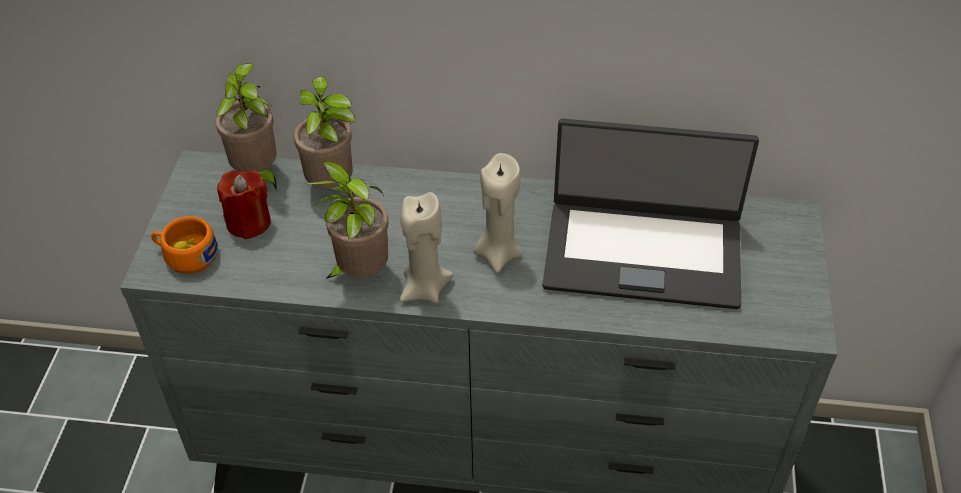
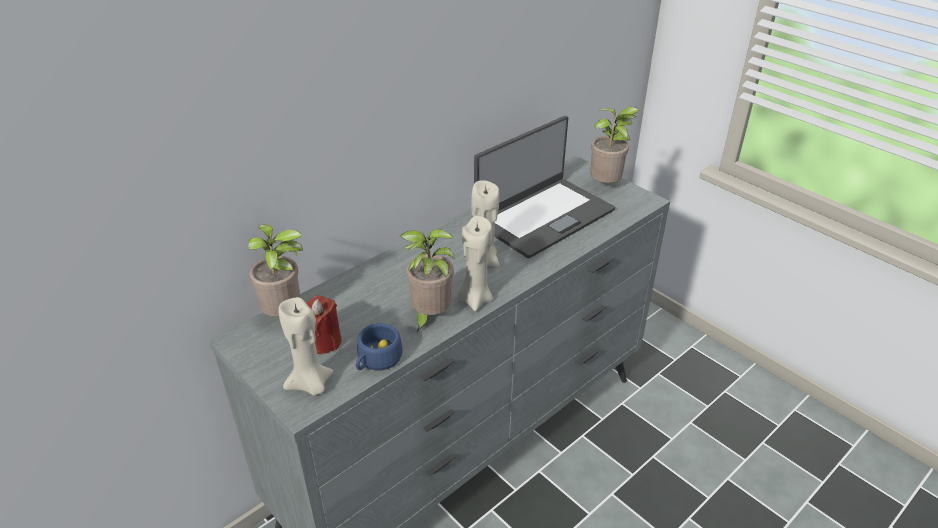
camera: 50 degrees left, 10 degrees down
orange cup [151,216,218,274] -> beige candle [278,297,334,396]
potted plant [294,76,355,191] -> potted plant moved to [590,107,639,183]
none -> blue cup [356,323,403,371]

